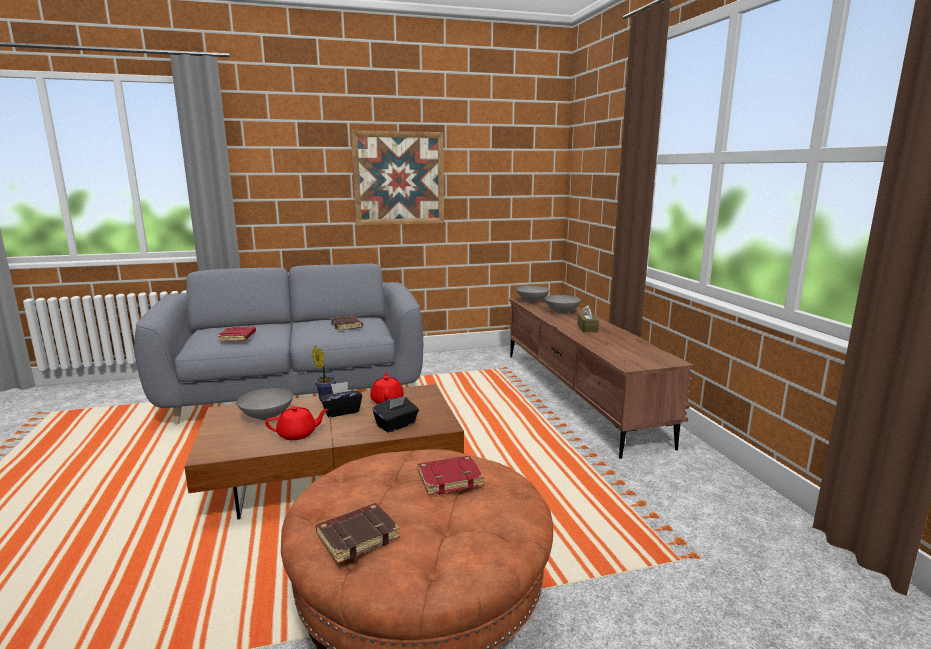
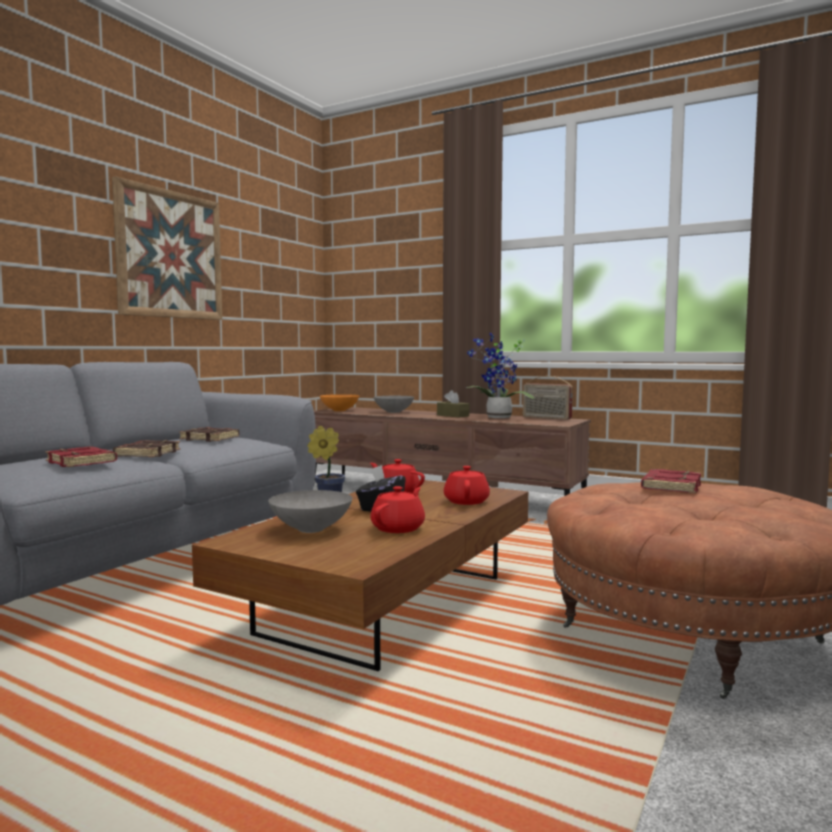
camera: 45 degrees left, 10 degrees down
brown book [316,503,400,563] -> brown book moved to [113,440,180,457]
black tissue box [372,396,419,433] -> red teapot [444,466,490,505]
grey bowl [516,286,550,303] -> orange bowl [320,394,359,411]
none -> potted plant [466,333,534,418]
none -> radio [523,376,573,420]

